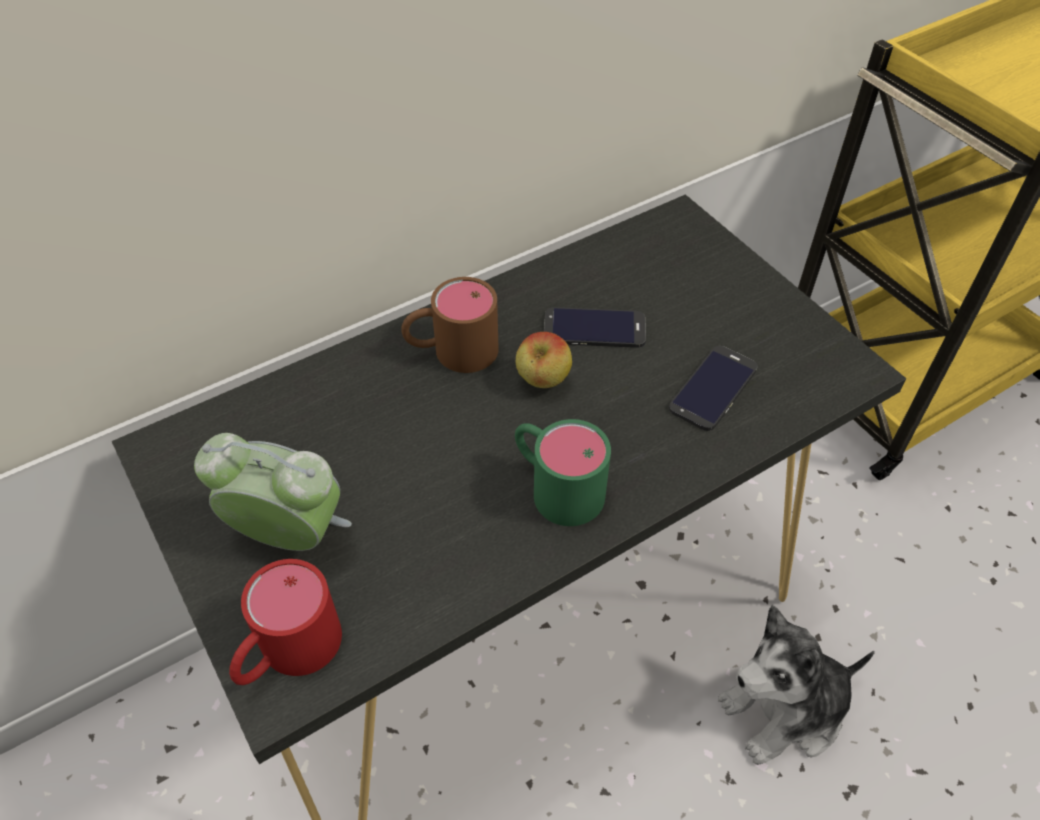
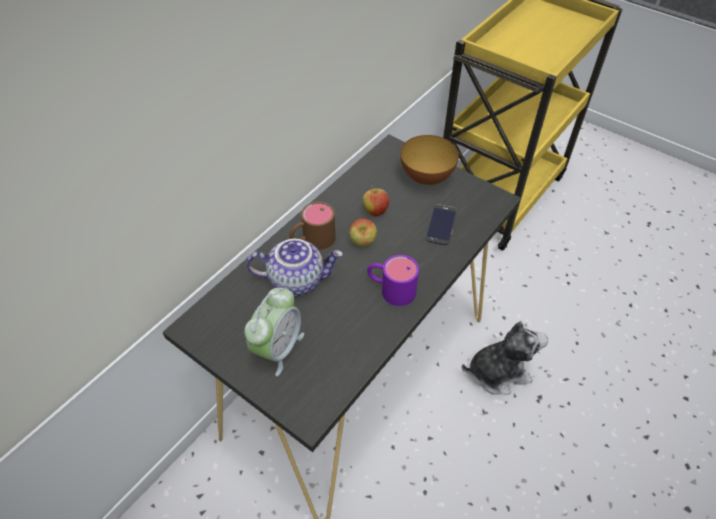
camera: 20 degrees left, 0 degrees up
alarm clock [194,433,352,551] -> alarm clock turned 120 degrees clockwise [244,288,304,376]
red mug [229,559,342,685] -> none
green mug [515,419,611,526] -> purple mug [367,255,419,306]
phone [544,307,646,348] -> apple [363,185,389,217]
plush toy [718,605,875,765] -> plush toy turned 150 degrees counterclockwise [462,321,548,395]
none -> teapot [246,239,343,296]
none -> bowl [400,135,459,185]

